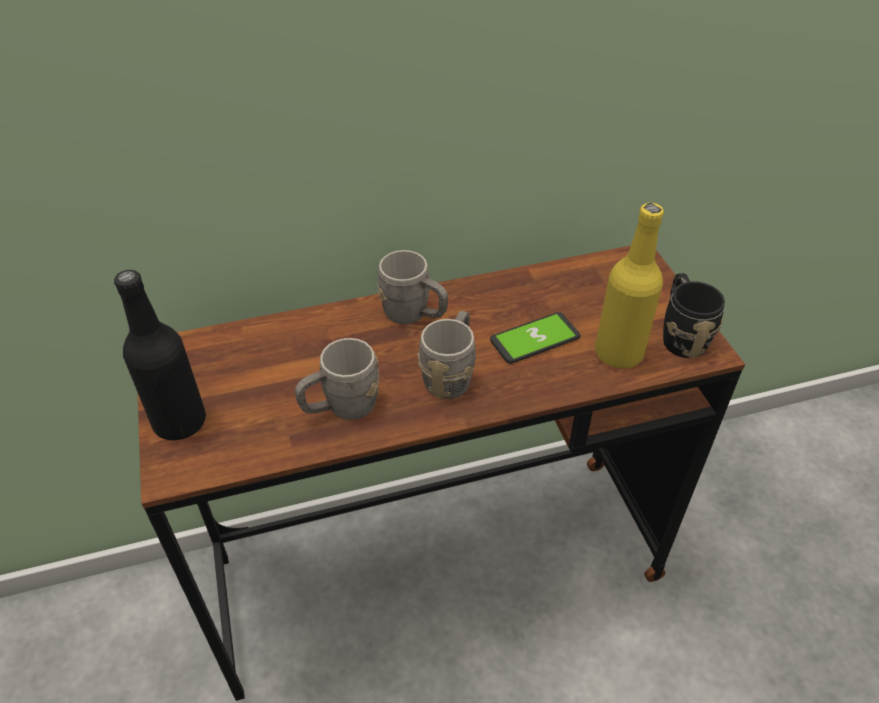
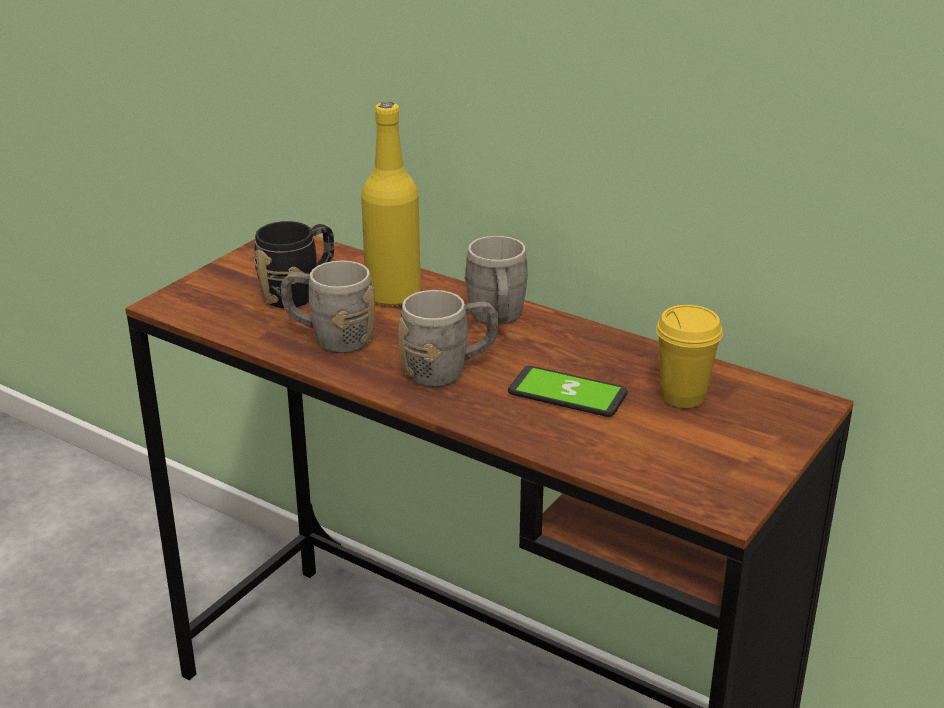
camera: 50 degrees right, 15 degrees down
black bottle [114,270,206,441] -> none
yellow bottle [595,203,664,368] -> yellow bottle moved to [361,102,421,307]
black mug [663,273,725,358] -> black mug moved to [254,221,334,308]
none -> yellow cup [656,305,723,408]

